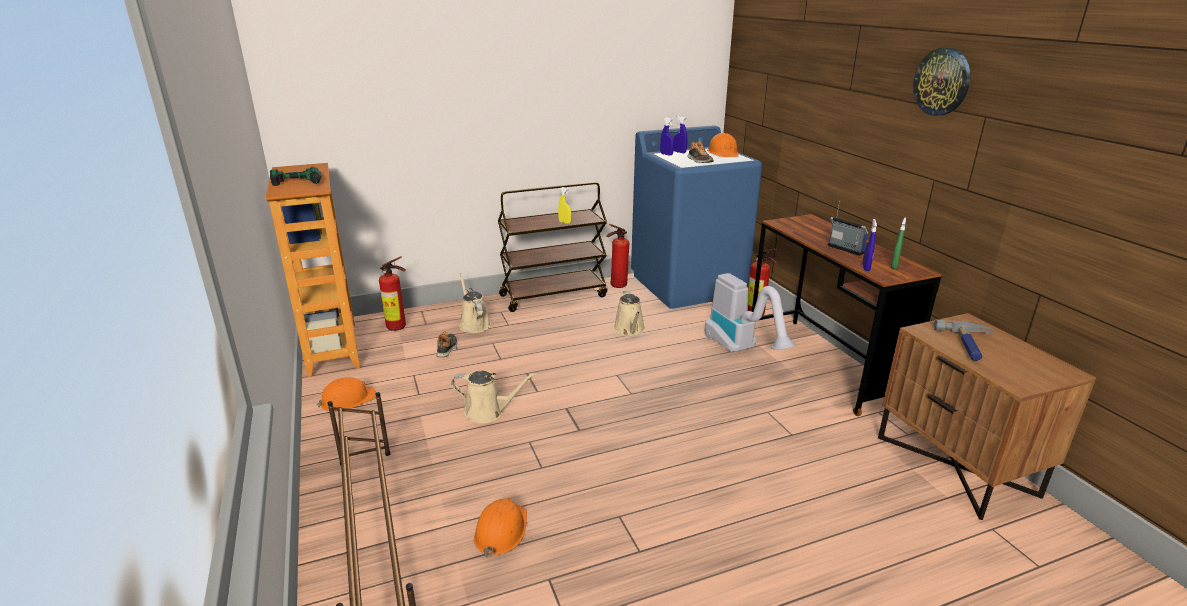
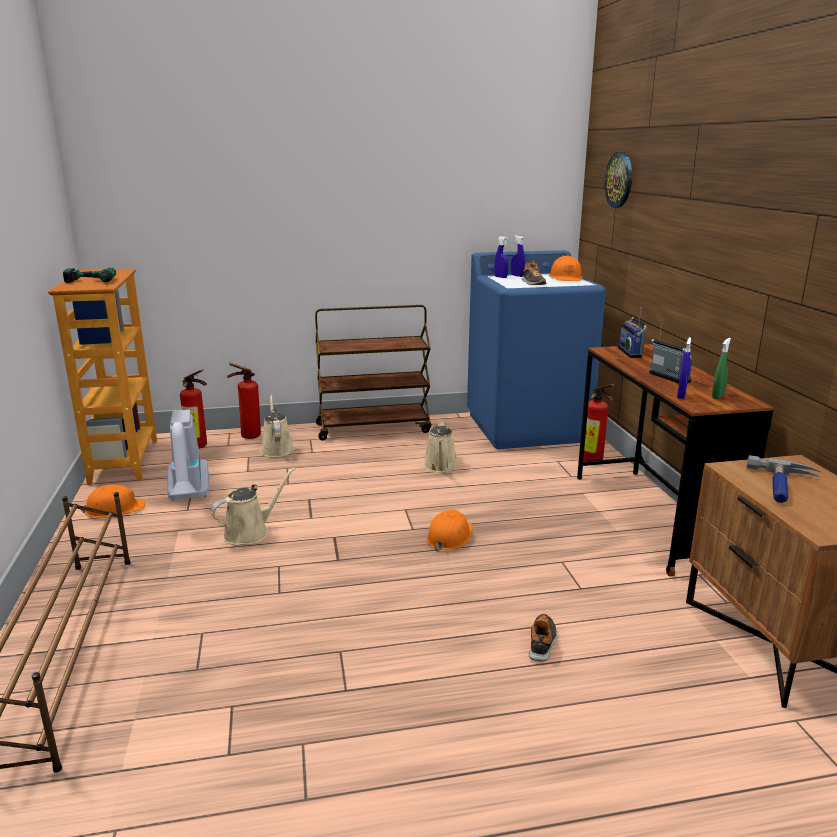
camera: 10 degrees right, 5 degrees down
shoe [436,331,457,357] -> shoe moved to [529,614,557,661]
beige watering can [451,371,537,423] -> beige watering can turned 60 degrees counterclockwise [211,467,296,545]
orange hard hat [474,498,527,557] -> orange hard hat moved to [426,510,472,552]
yellow spray bottle [558,187,572,224] -> none
fire extinguisher [607,224,629,288] -> fire extinguisher moved to [227,363,261,439]
vacuum cleaner [705,273,796,353] -> vacuum cleaner moved to [167,410,209,501]
wall clock [913,47,970,116] -> wall clock moved to [604,152,632,208]
none -> radio [618,307,648,358]

